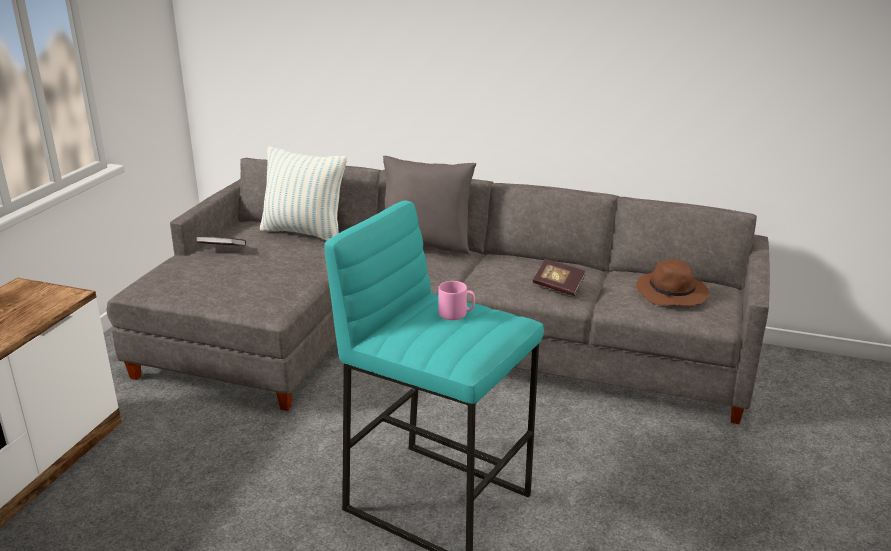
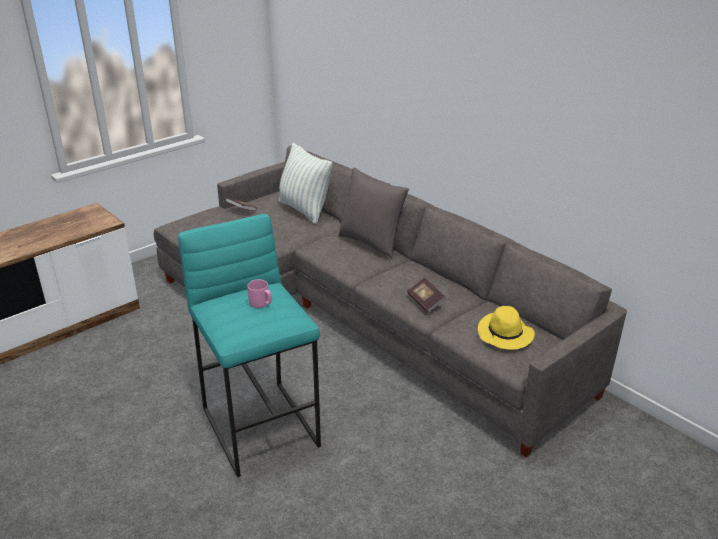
camera: 30 degrees right, 5 degrees up
brown hat [636,259,709,306] -> yellow hat [478,306,535,350]

